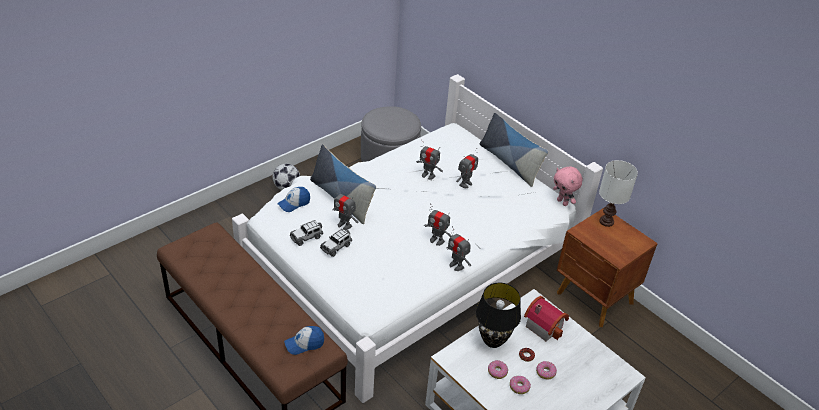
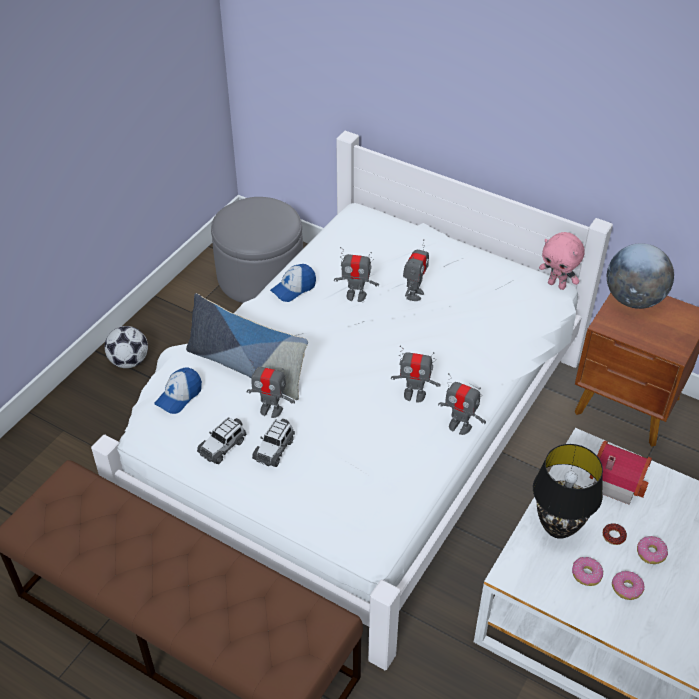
camera: 15 degrees left, 5 degrees up
cap [284,326,324,355] -> cap moved to [270,264,316,302]
pillow [480,113,548,187] -> none
white table lamp [599,160,638,227] -> globe [607,243,674,309]

